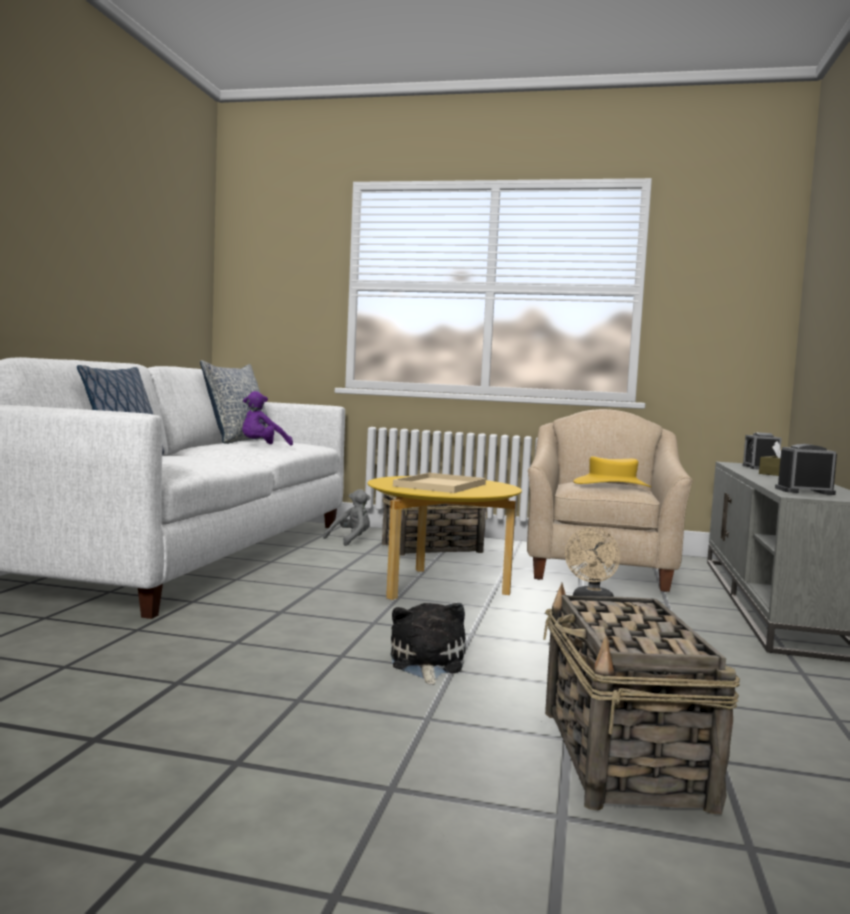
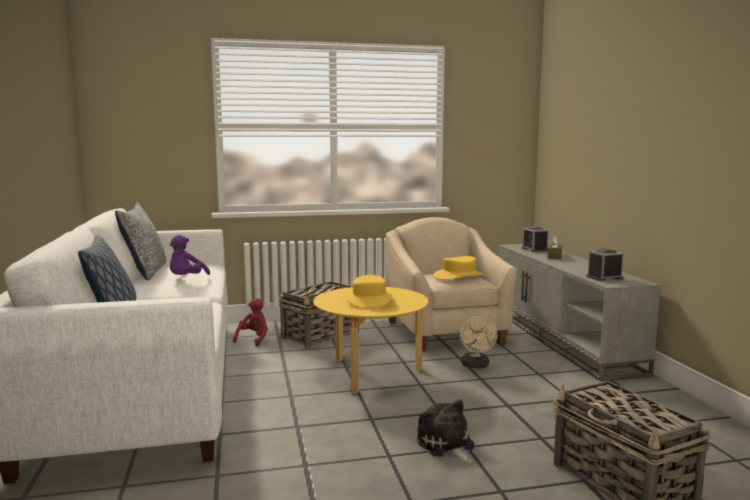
camera: 25 degrees left, 5 degrees up
grey plush toy [323,489,370,546] -> red plush toy [233,298,267,346]
beige tray [393,473,486,493] -> yellow hat [346,275,392,309]

